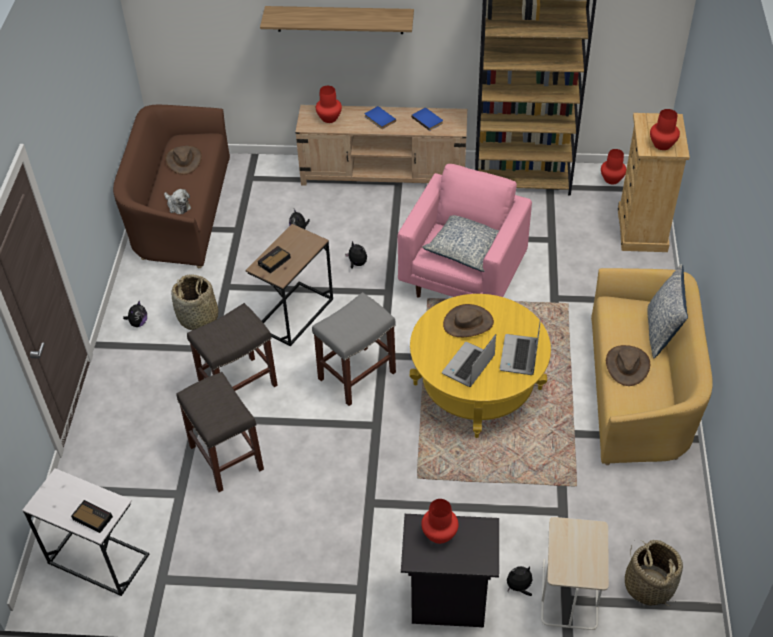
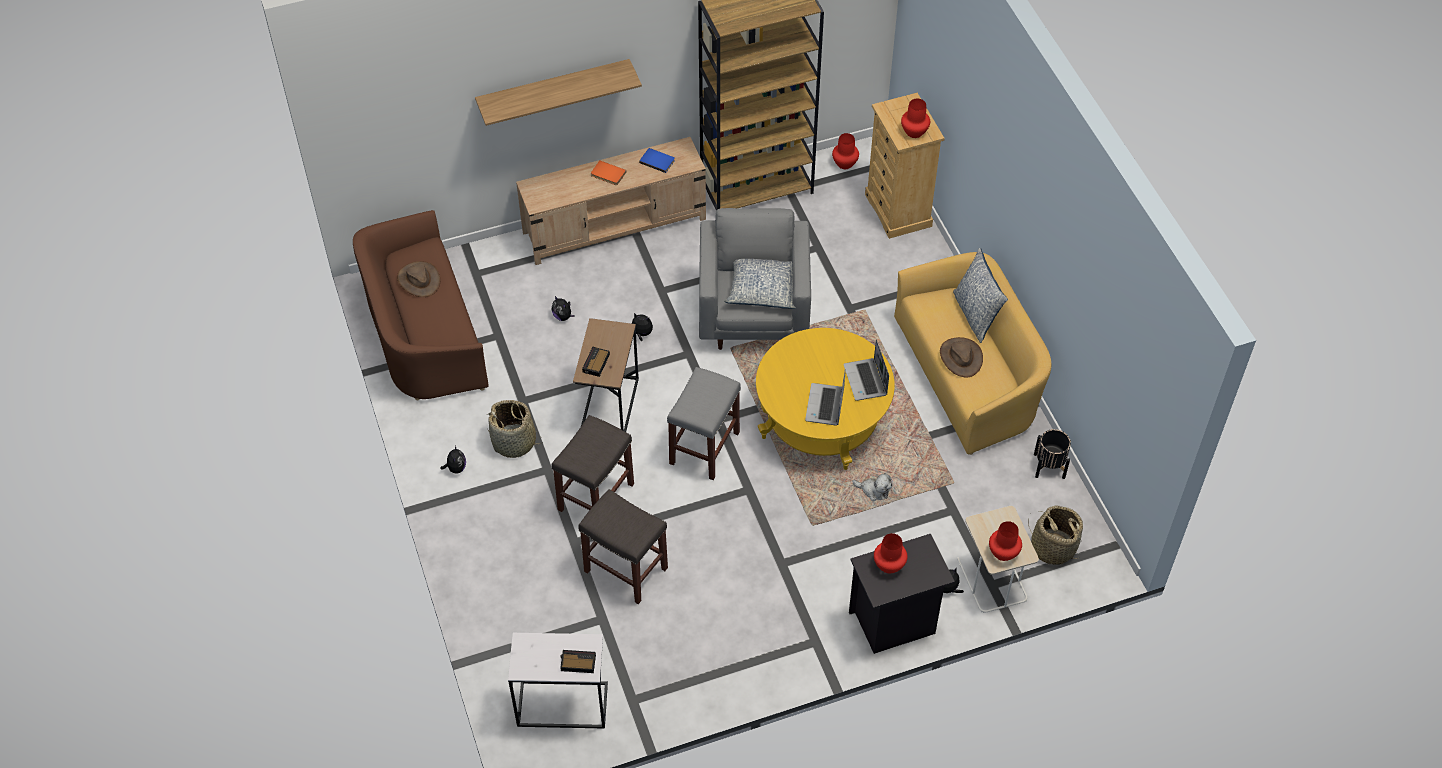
camera: 25 degrees left, 5 degrees up
plush toy [164,189,191,214] -> plush toy moved to [852,473,892,501]
red vase [316,86,342,123] -> red vase moved to [989,521,1022,561]
blue book [365,106,396,129] -> orange book [591,161,626,185]
pink armchair [398,164,532,298] -> grey armchair [699,208,811,350]
brown hat [443,304,494,337] -> none
none -> black planter [1034,429,1071,479]

